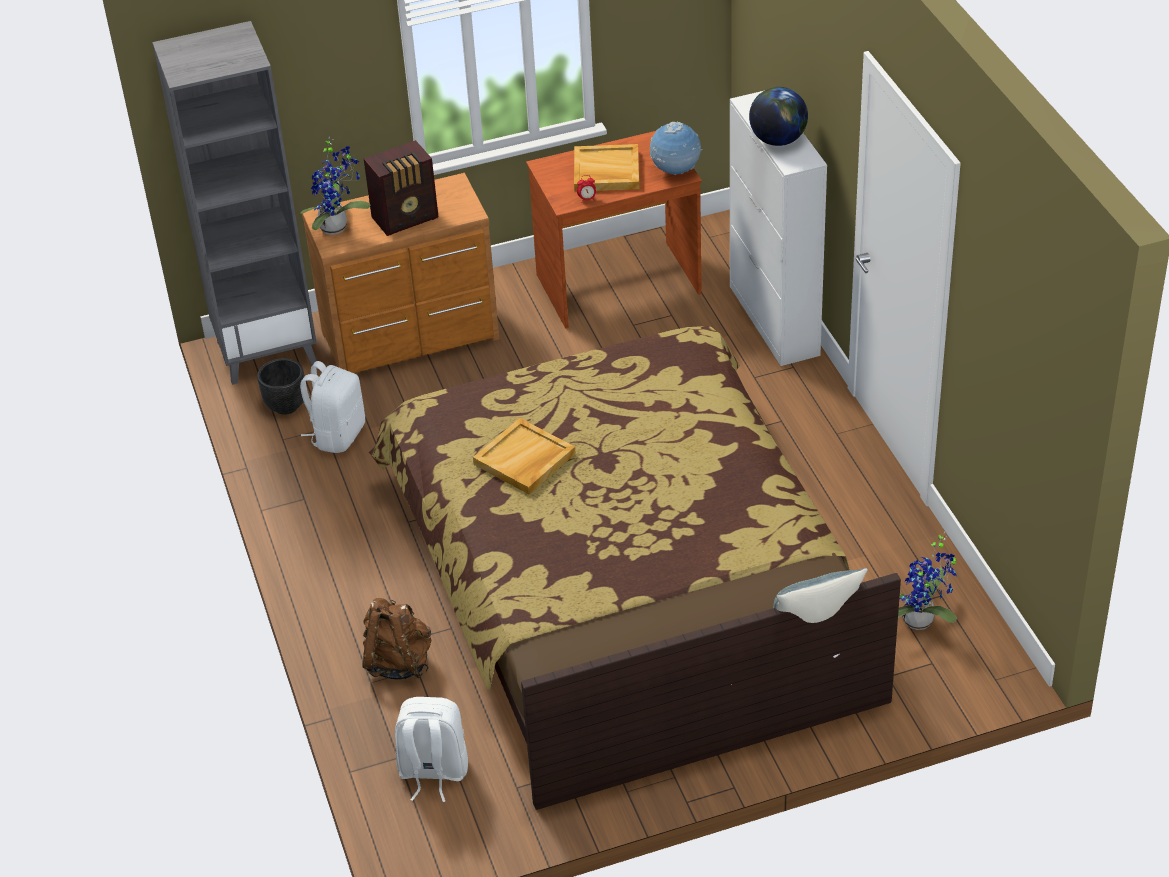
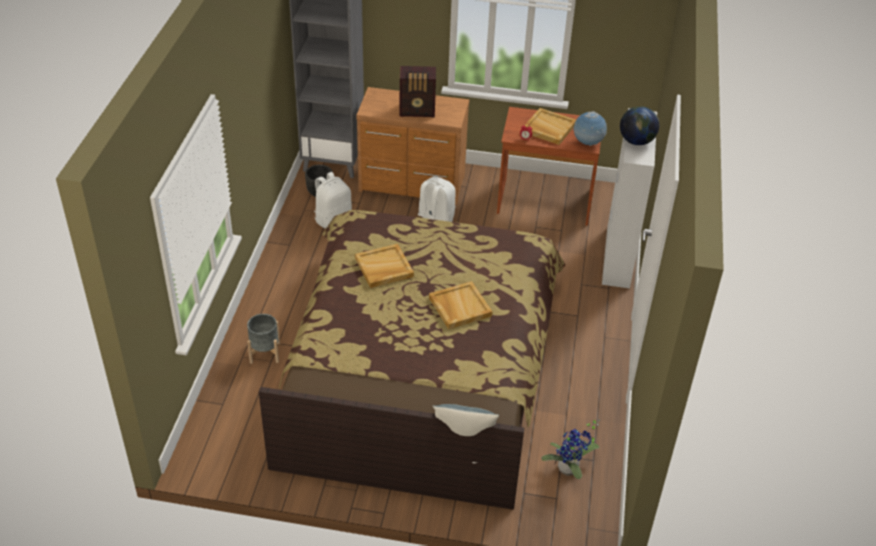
camera: 25 degrees right, 0 degrees up
potted plant [300,137,370,235] -> none
brown backpack [362,598,431,680] -> grey planter [247,314,280,364]
white backpack [395,697,468,802] -> white backpack moved to [418,176,456,222]
none -> beige tray [429,281,492,329]

